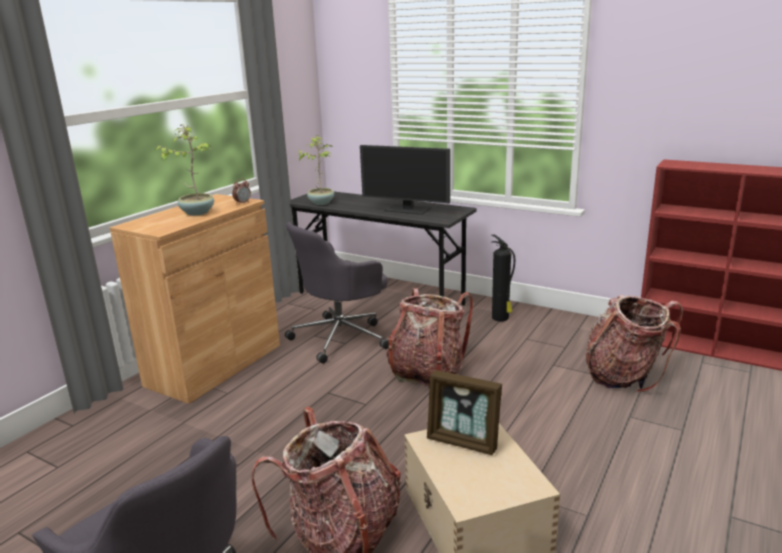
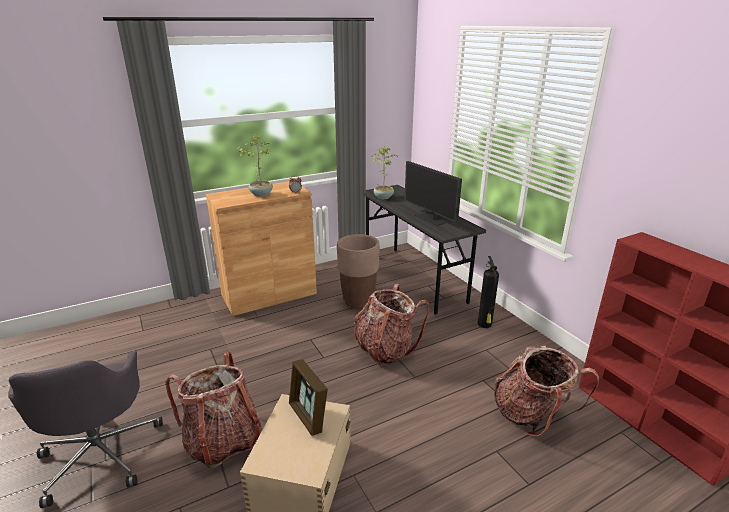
camera: 30 degrees right, 5 degrees up
grey office chair [285,222,389,364] -> brown planter [337,234,380,308]

